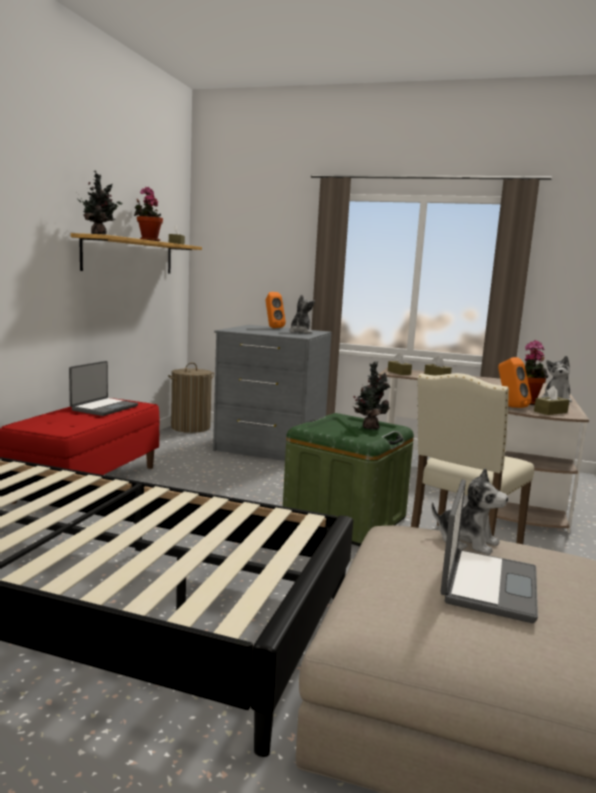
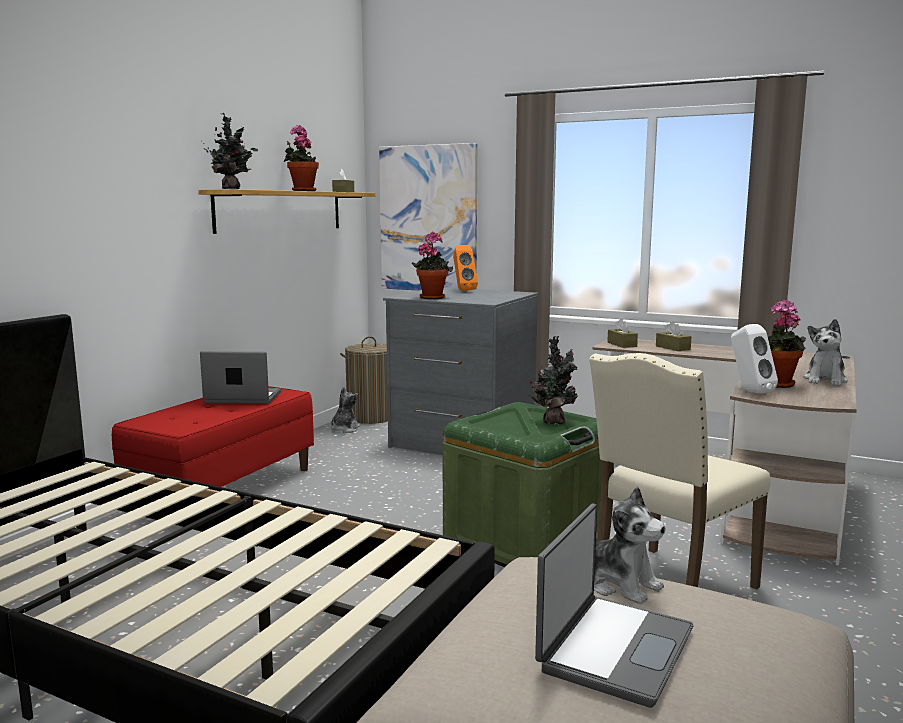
camera: 10 degrees right, 0 degrees up
laptop [69,361,138,416] -> laptop turned 120 degrees counterclockwise [200,351,281,404]
plush toy [289,294,315,333] -> plush toy moved to [330,387,360,433]
orange speaker [498,357,532,408] -> white speaker [731,324,778,393]
brown tissue box [534,386,569,415] -> none
none -> picture [379,143,477,291]
none -> potted plant [412,232,453,299]

